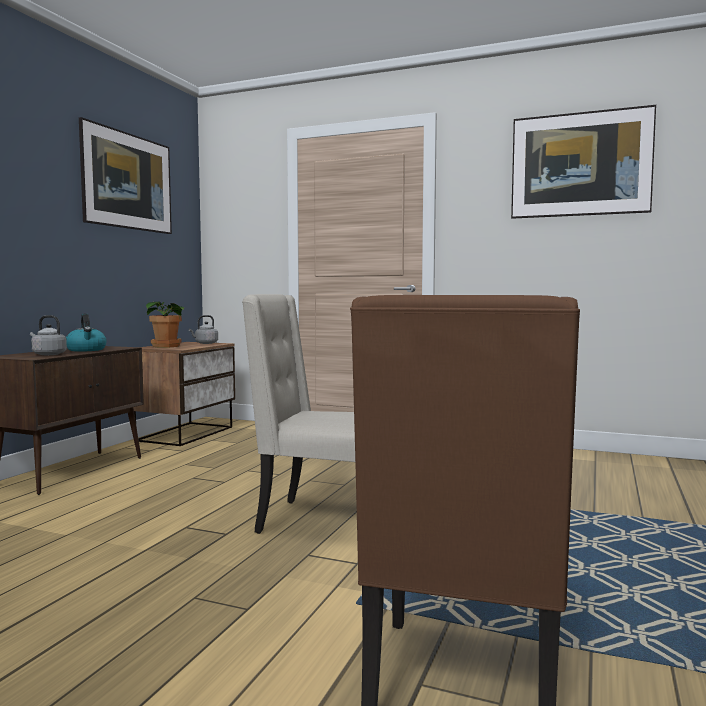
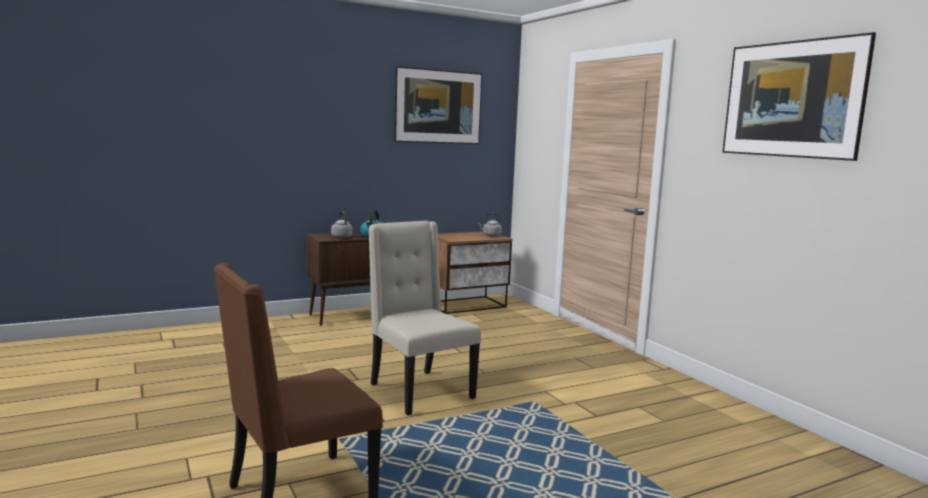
camera: 40 degrees right, 5 degrees up
potted plant [146,302,184,348] -> none

